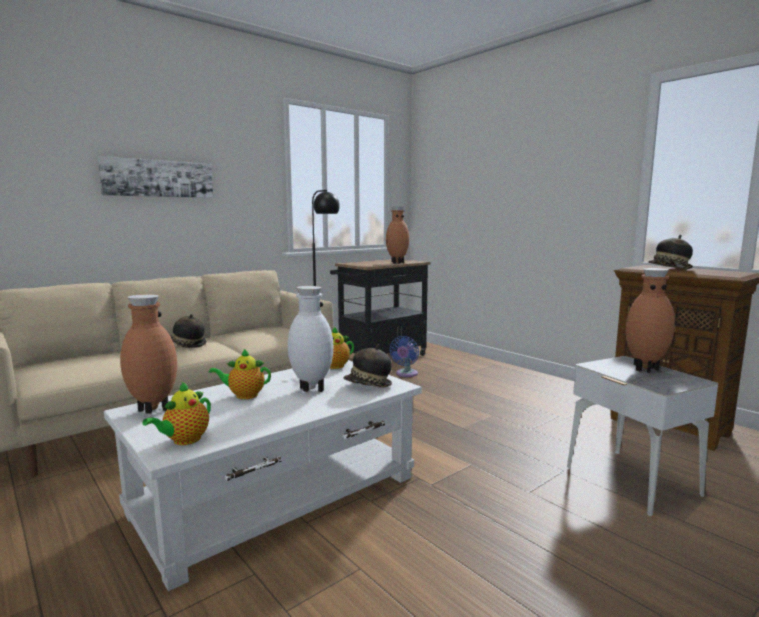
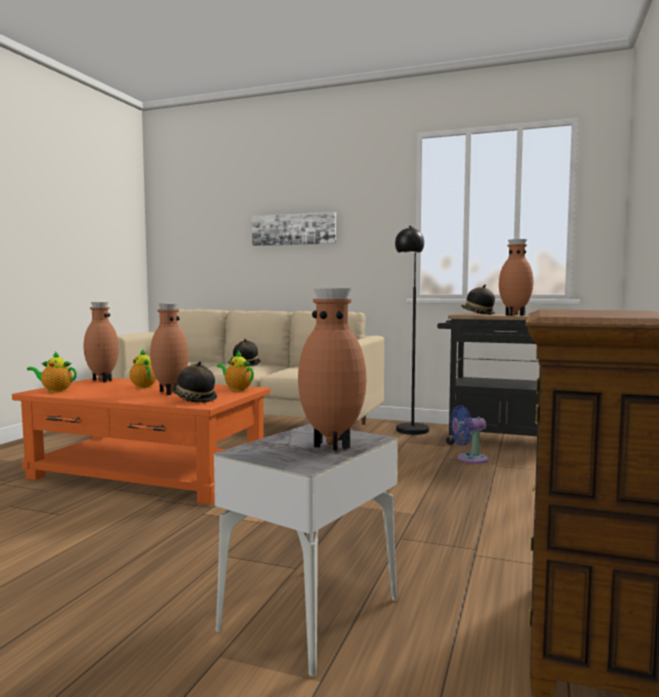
camera: 60 degrees right, 5 degrees down
white coffee table [104,360,422,591] -> orange coffee table [12,377,270,505]
white vase [288,286,333,392] -> brown vase [150,303,189,395]
hat [648,235,693,269] -> hat moved to [461,284,495,315]

